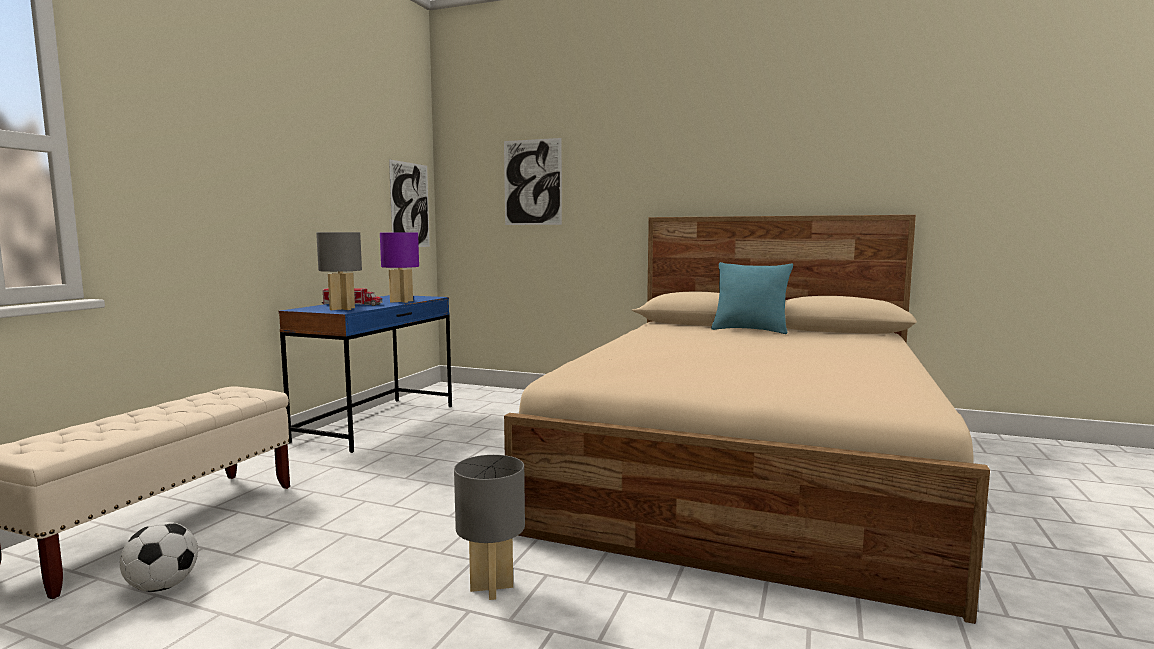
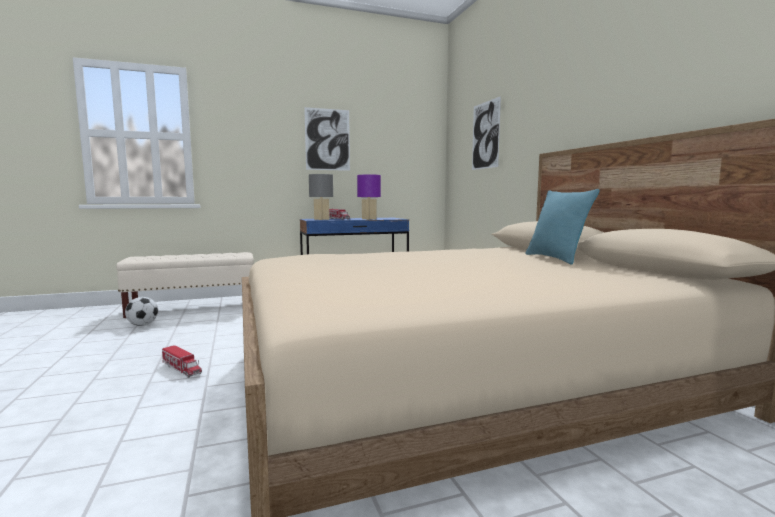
camera: 50 degrees right, 0 degrees up
picture [389,159,430,247] -> picture moved to [304,107,350,171]
grey table lamp [454,455,525,600] -> toy truck [162,345,202,378]

